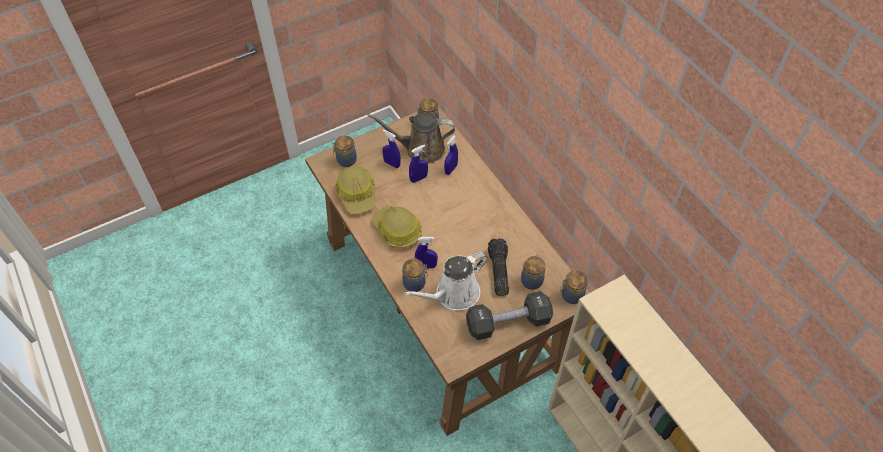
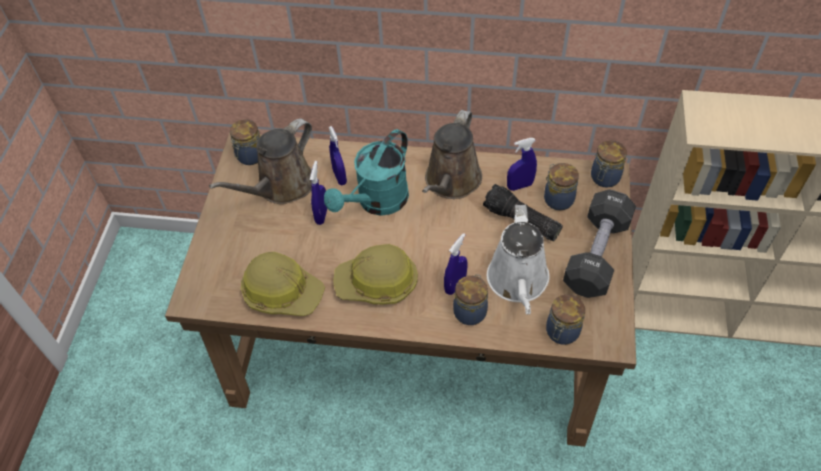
camera: 50 degrees left, 0 degrees up
jar [332,136,357,167] -> jar moved to [546,294,585,345]
blue spray bottle [382,129,401,168] -> blue spray bottle moved to [507,138,537,191]
none -> turquoise watering can [324,129,409,216]
none -> brown watering can [422,110,482,199]

